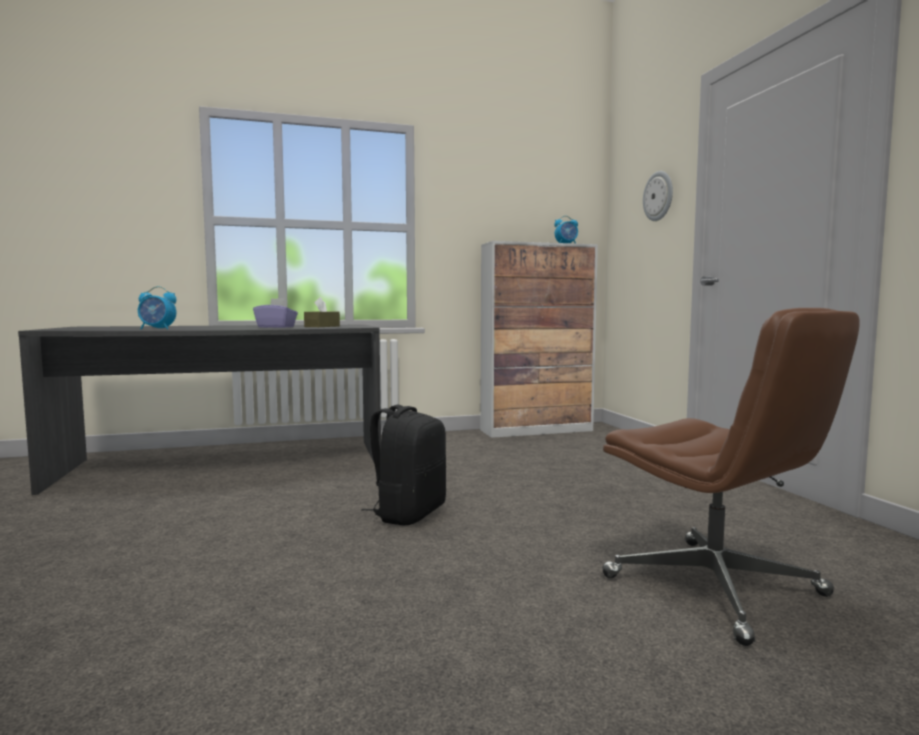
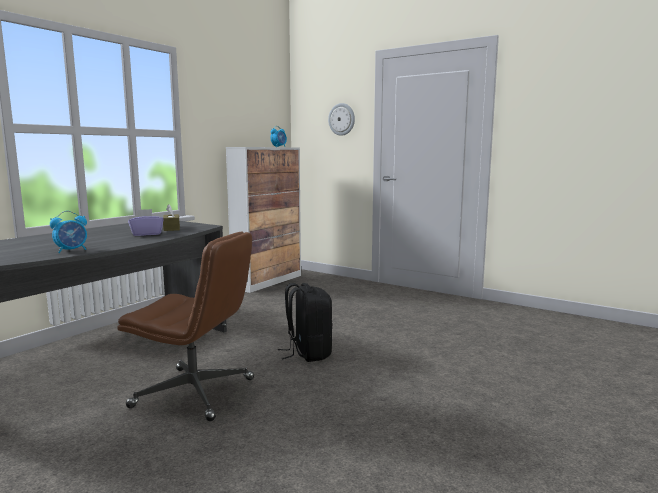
camera: 40 degrees left, 5 degrees up
brown office chair [602,308,860,646] -> brown office chair moved to [118,232,254,421]

